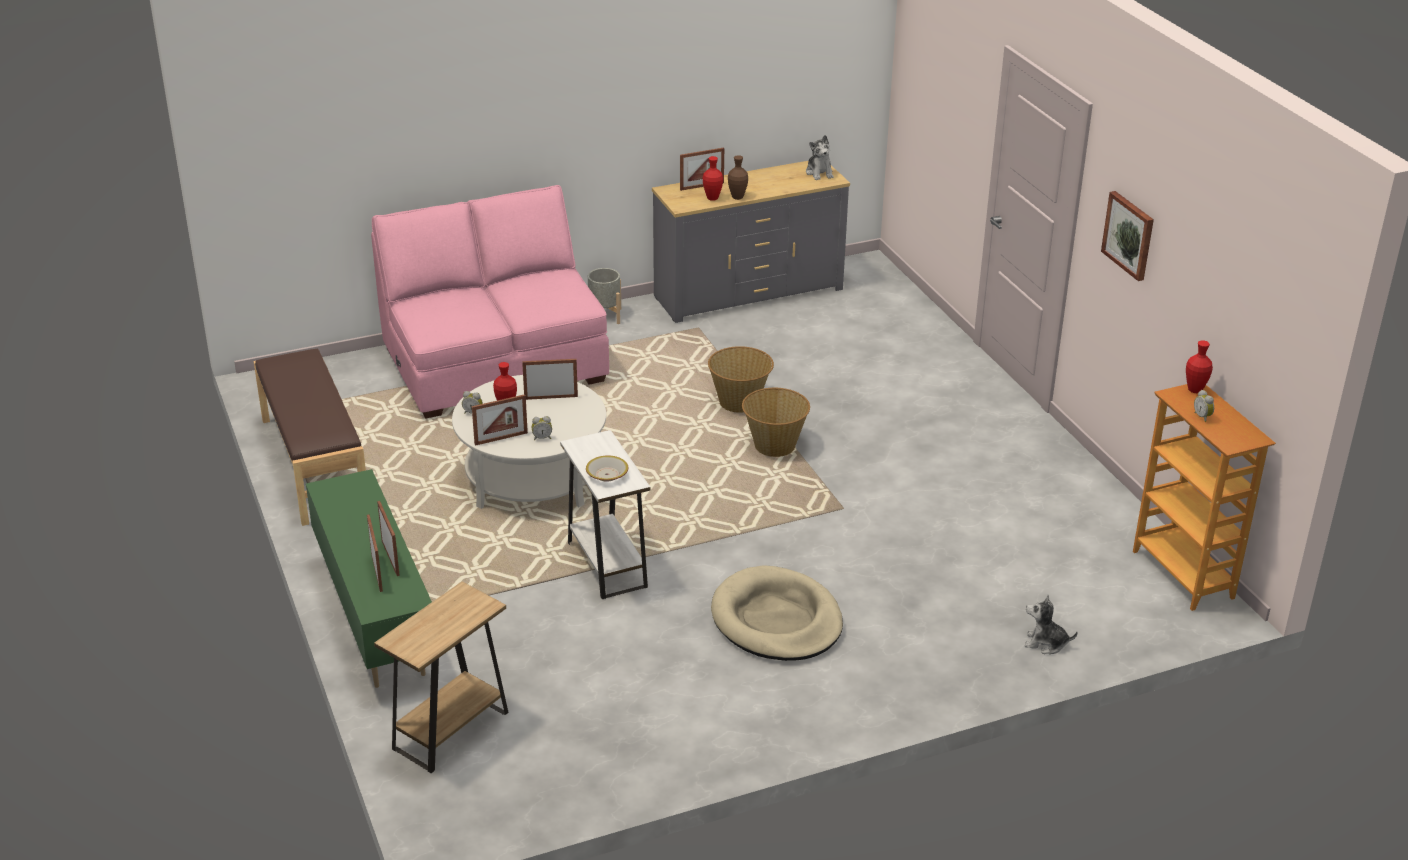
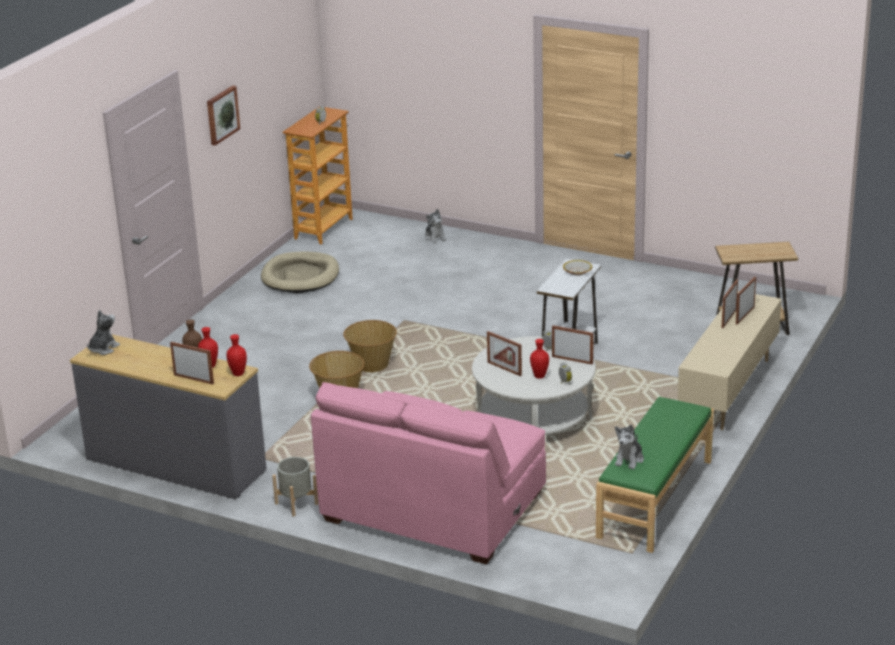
camera: 130 degrees left, 5 degrees down
brown bench [254,349,366,526] -> green bench [596,397,714,553]
green tv stand [306,469,432,688] -> beige tv stand [678,291,782,430]
beige dog bed [711,565,843,661] -> beige dog bed moved to [261,251,339,293]
red vase [1186,340,1213,393] -> red vase moved to [226,334,247,376]
none -> plush toy [615,425,644,469]

